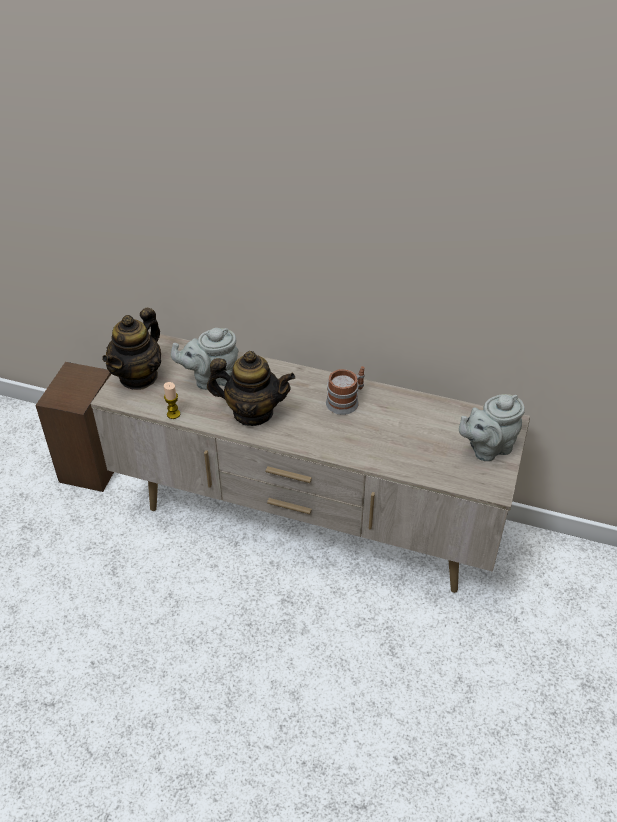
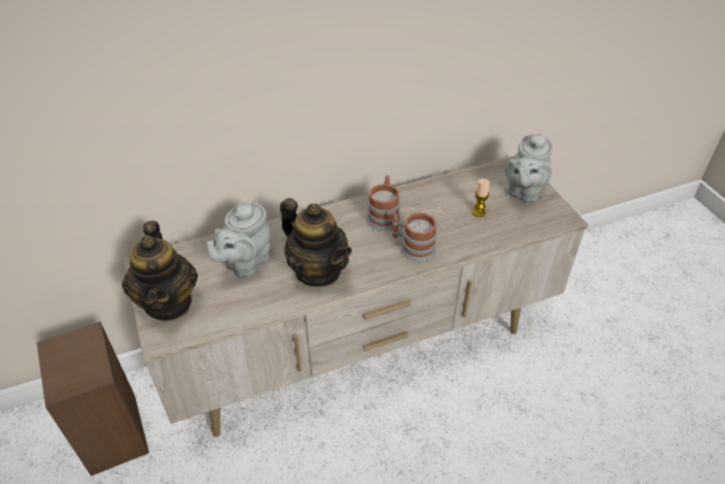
camera: 40 degrees left, 0 degrees up
candle [164,382,180,419] -> candle moved to [472,179,490,217]
teapot [207,351,295,426] -> teapot turned 75 degrees clockwise [280,198,352,287]
none -> mug [391,212,437,262]

